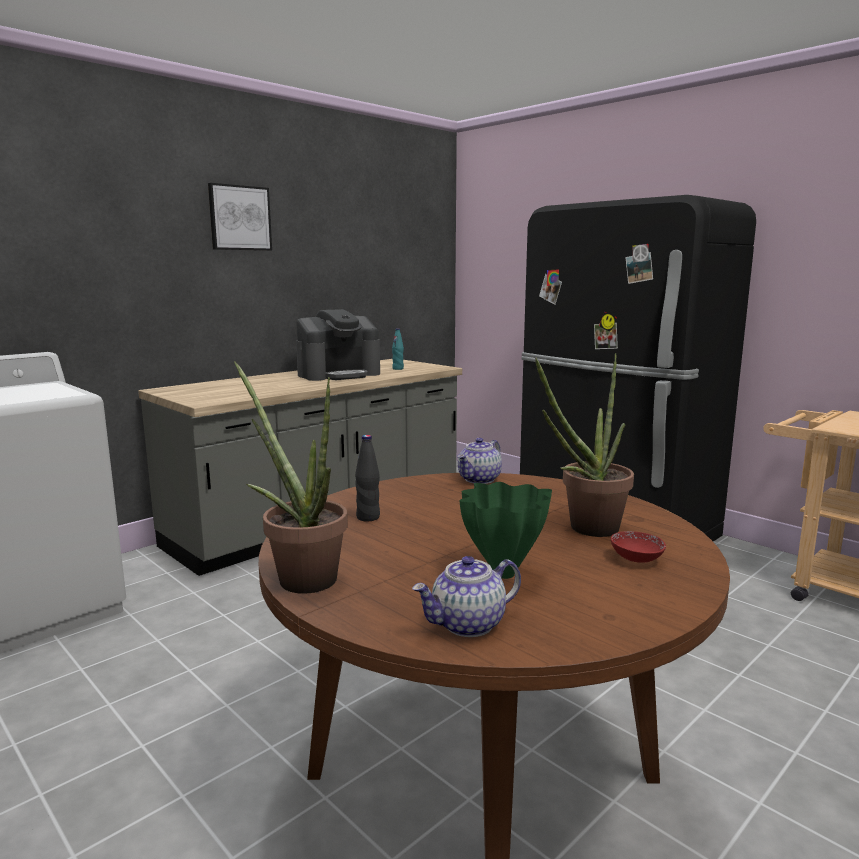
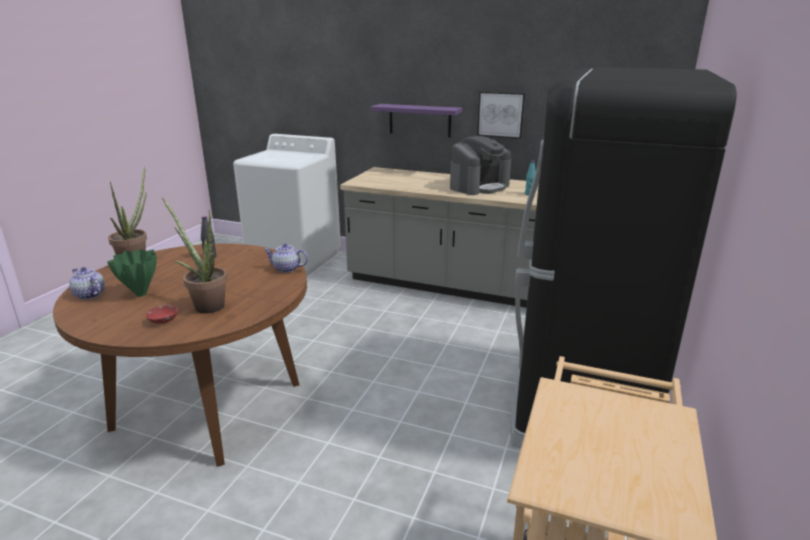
camera: 65 degrees right, 10 degrees up
picture [208,183,272,251] -> picture moved to [477,91,525,139]
coffee machine [296,309,380,381] -> coffee machine turned 75 degrees counterclockwise [450,136,511,195]
none -> purple shelf [371,104,462,137]

